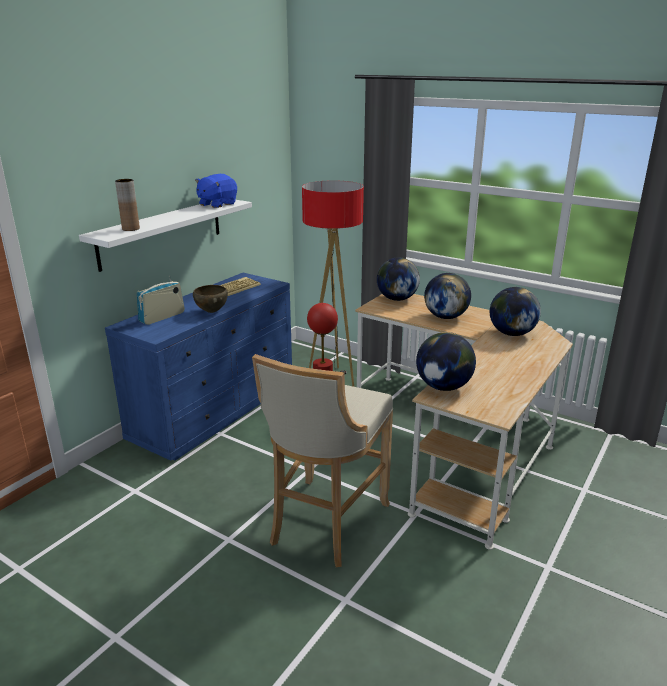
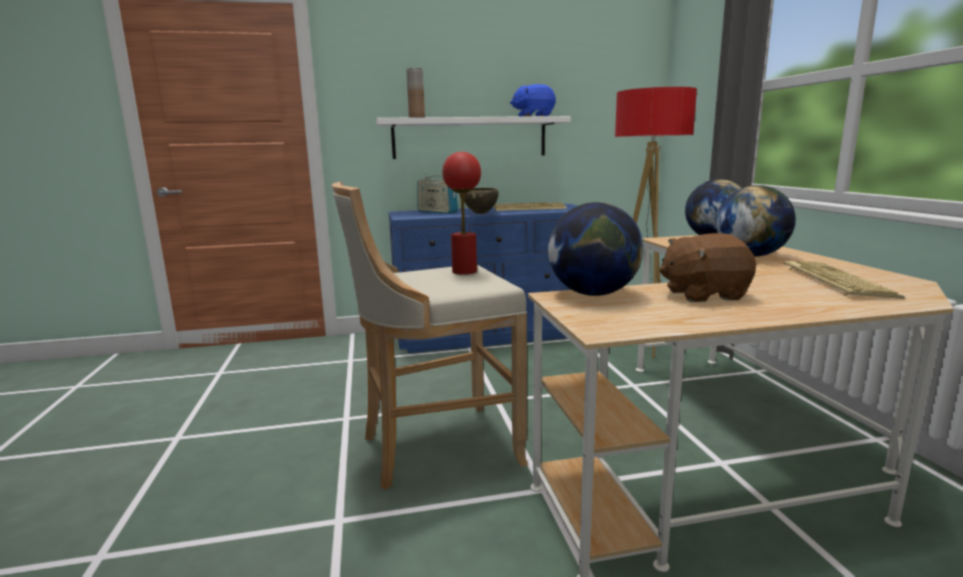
camera: 45 degrees right, 10 degrees down
radio [137,276,185,325] -> radio turned 135 degrees counterclockwise [418,172,458,214]
globe [490,287,541,336] -> keyboard [784,261,905,299]
none -> brown plush toy [659,233,756,302]

